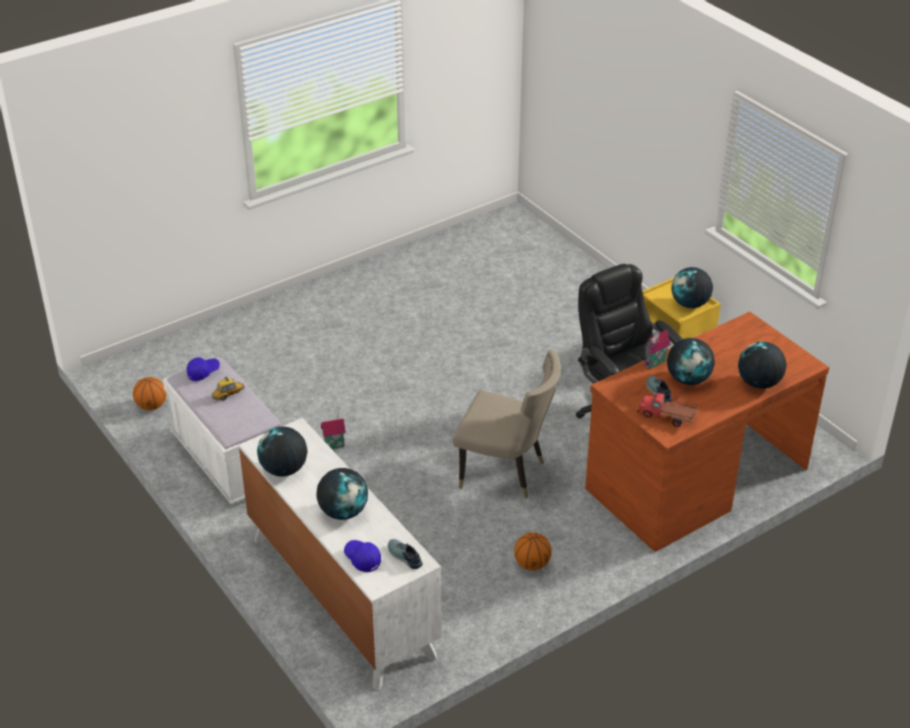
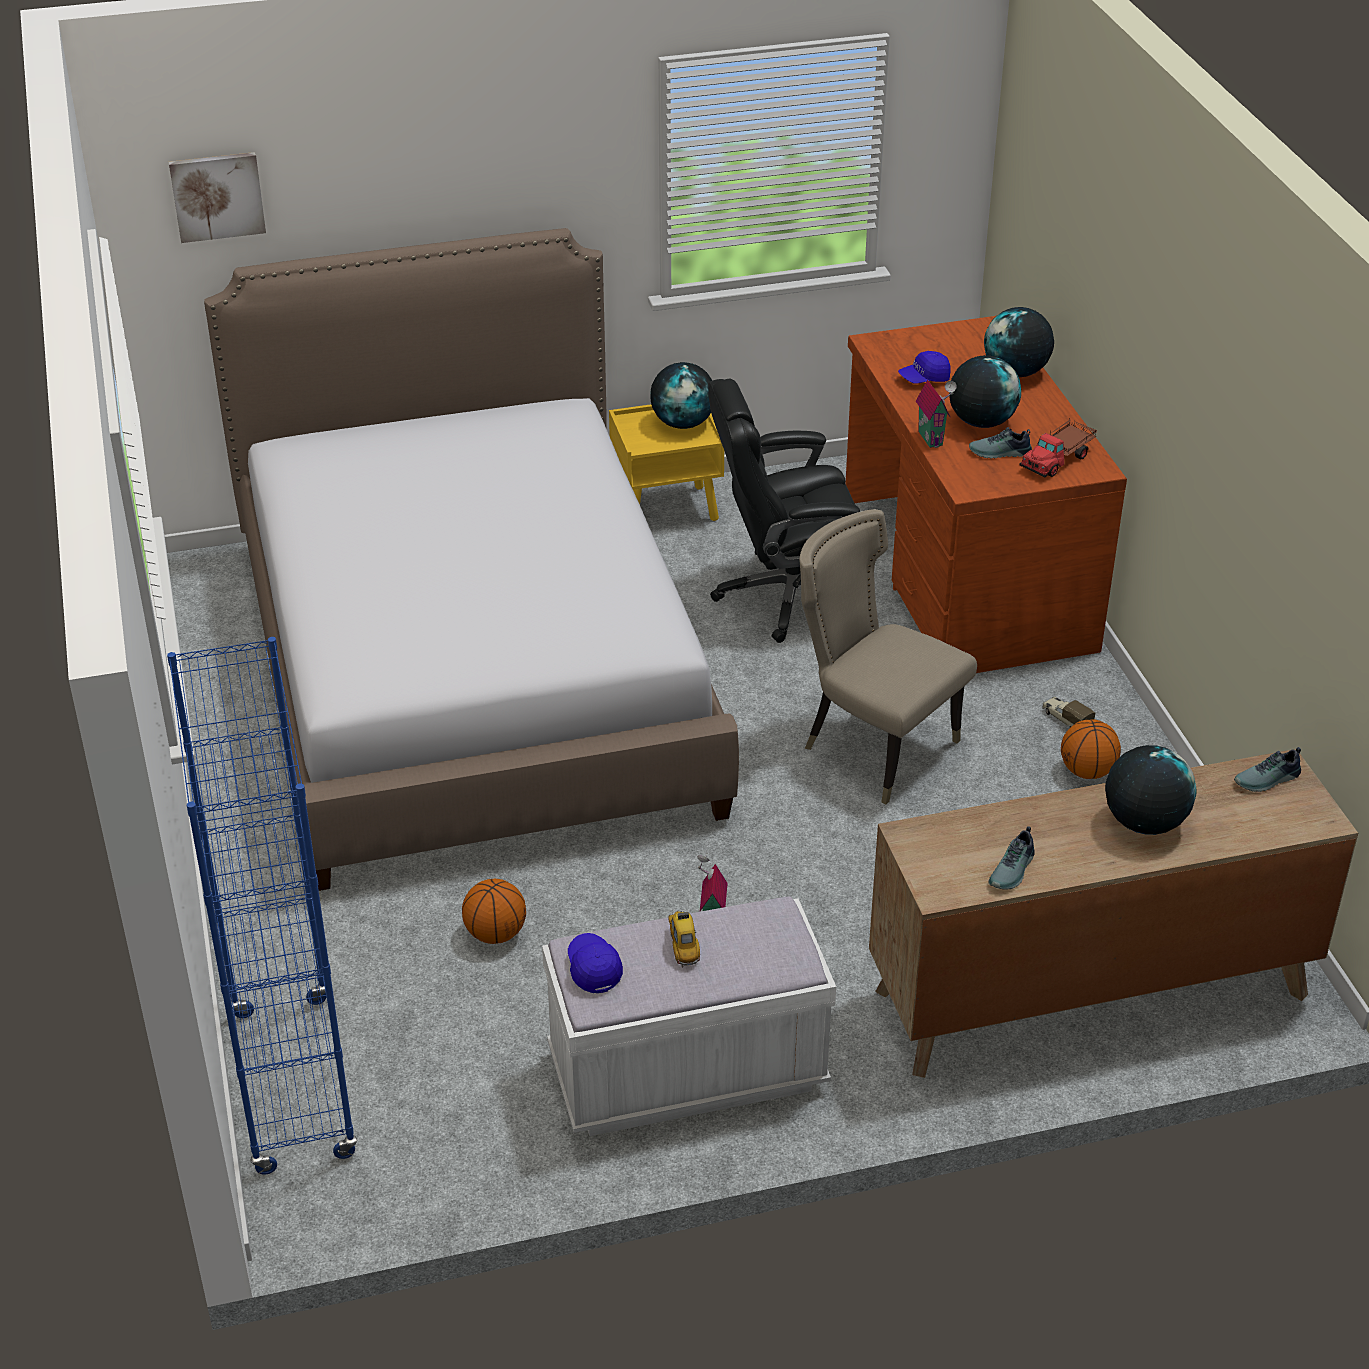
camera: 70 degrees left, 0 degrees up
basketball [133,377,166,410] -> basketball moved to [462,879,526,944]
white dresser [239,418,442,690] -> brown dresser [869,749,1358,1078]
globe [257,426,307,477] -> shoe [988,826,1035,890]
blue cap [344,540,381,572] -> blue cap moved to [898,351,950,383]
beige chair [453,349,561,498] -> beige chair turned 90 degrees counterclockwise [799,509,977,805]
none -> blue bookcase [167,637,358,1175]
none -> picture [169,152,266,243]
none -> bed [204,228,739,891]
none -> toy truck [1042,696,1095,728]

